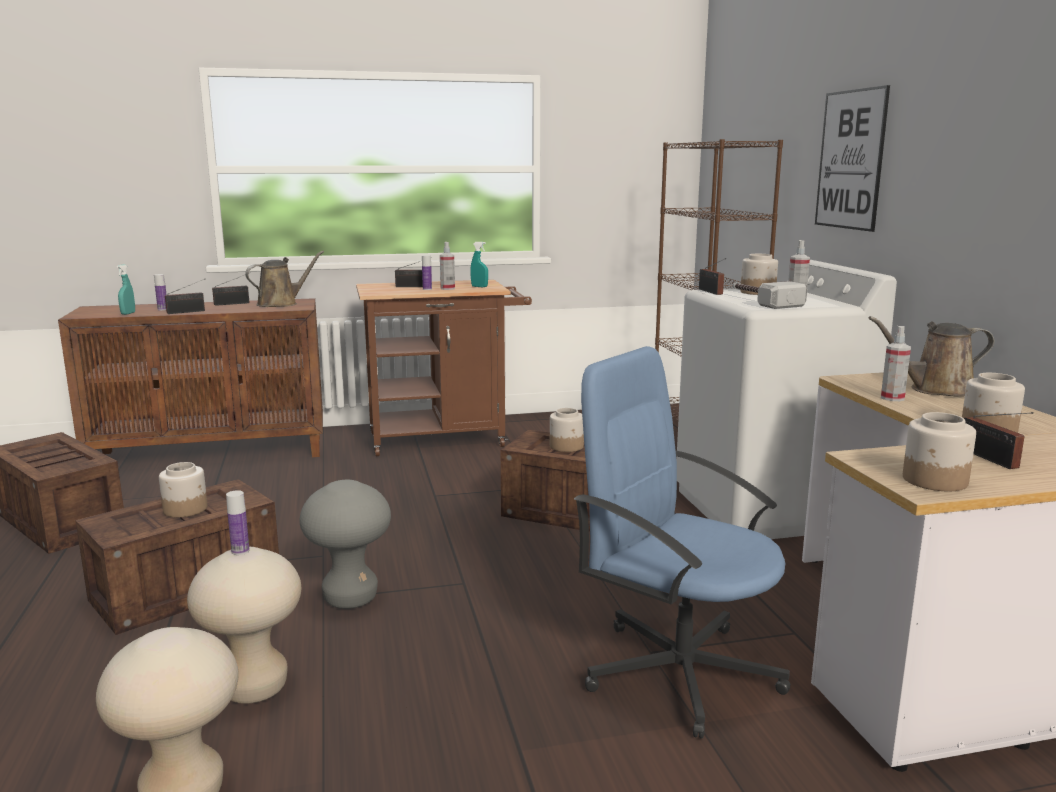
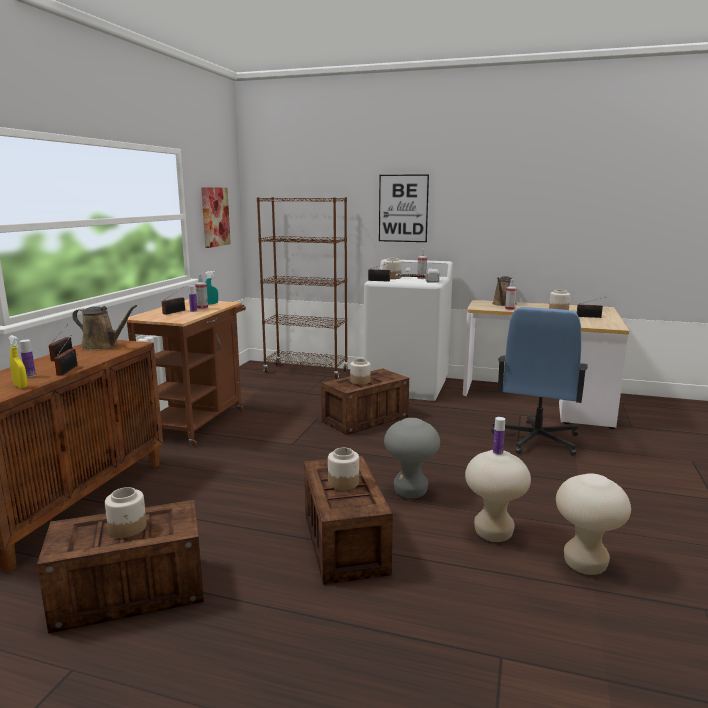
camera: 60 degrees left, 0 degrees up
turquoise spray bottle [117,264,135,315] -> yellow spray bottle [8,335,28,388]
brown watering can [245,251,324,307] -> brown watering can turned 120 degrees clockwise [72,305,137,351]
blue office chair [574,346,791,739] -> blue office chair turned 45 degrees counterclockwise [491,307,588,456]
jar [903,412,976,491] -> jar moved to [105,487,147,538]
none -> picture [201,187,231,248]

